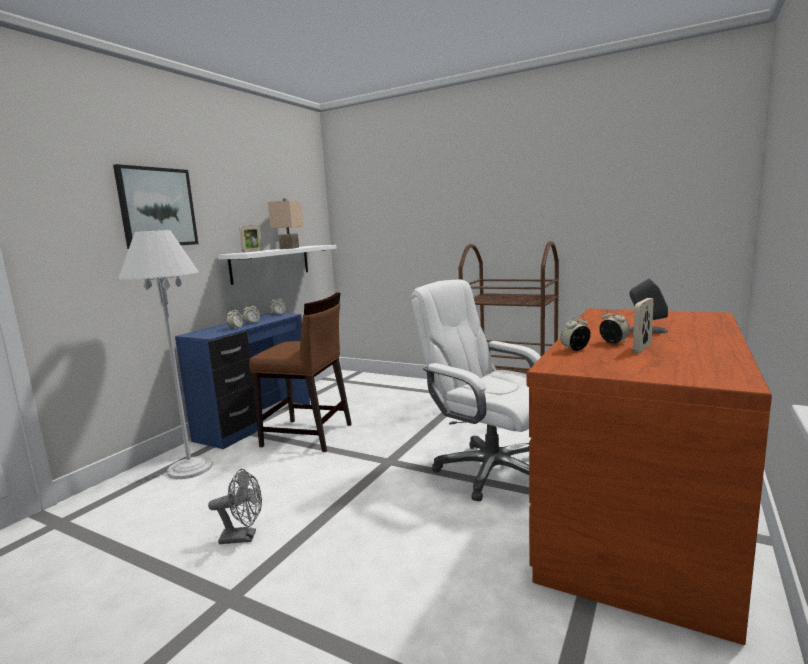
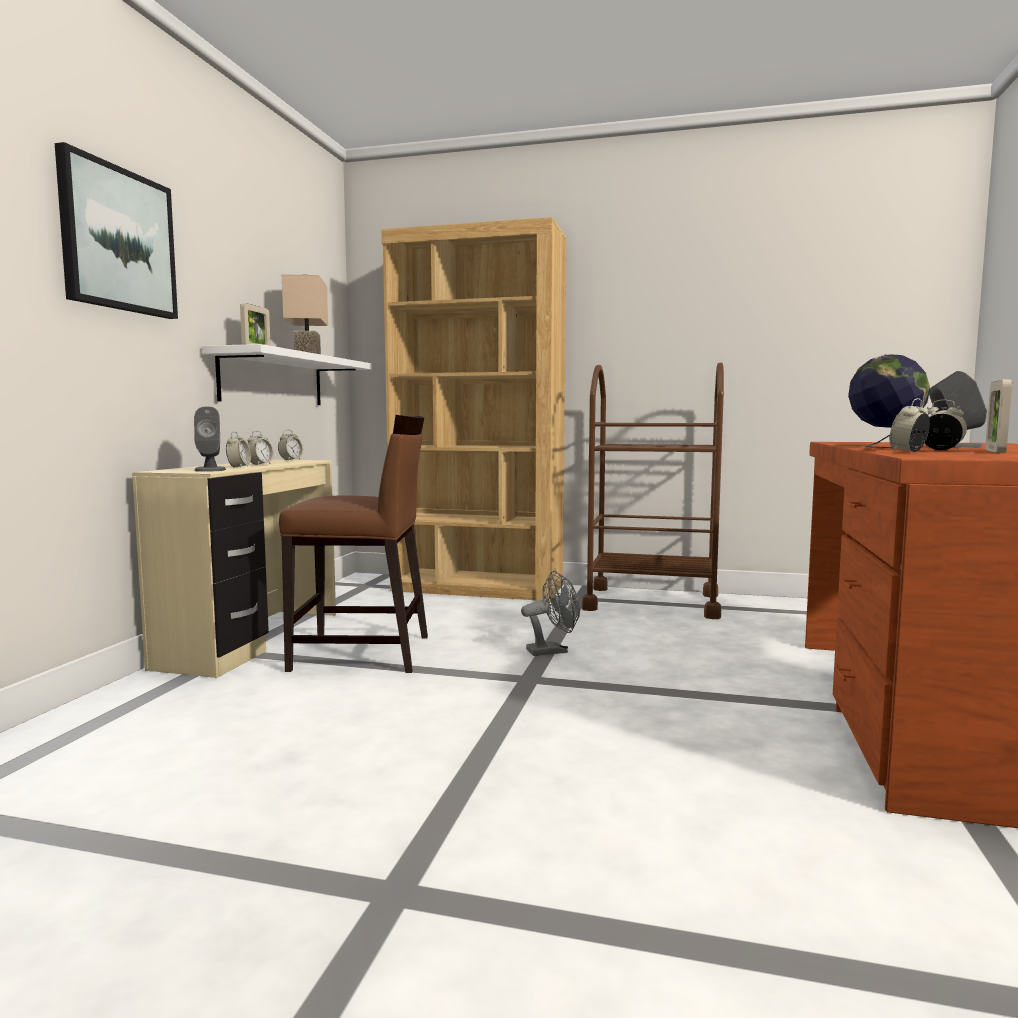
camera: 15 degrees left, 5 degrees down
white floor lamp [118,230,213,479] -> none
blue desk [175,313,310,449] -> beige desk [132,460,336,678]
grey fan [208,469,262,544] -> grey fan moved to [521,571,580,656]
white office chair [411,279,541,501] -> none
none -> grey speaker [194,406,226,472]
none -> brown bookcase [381,217,566,602]
none -> globe [848,354,930,448]

